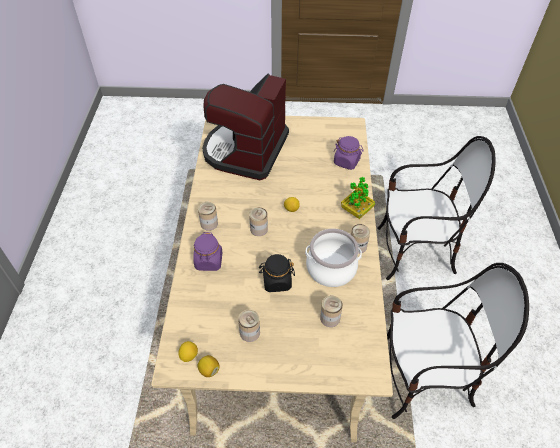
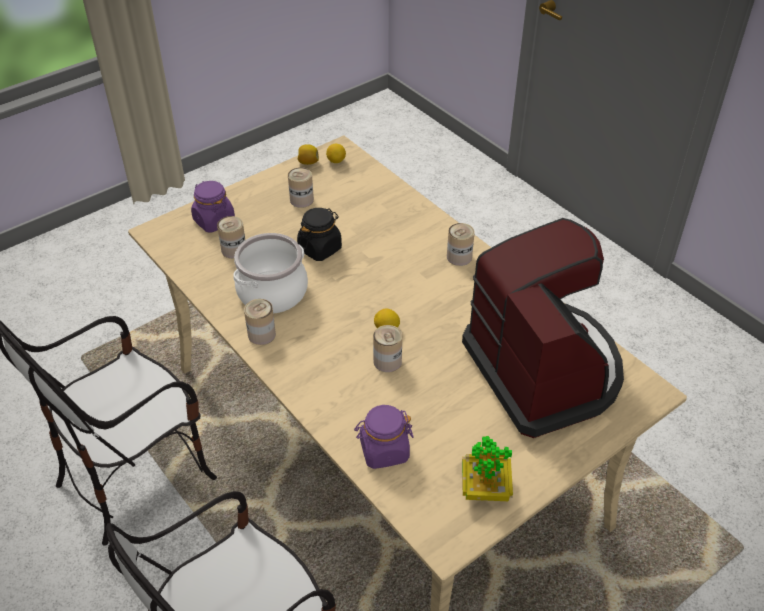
camera: 140 degrees right, 5 degrees down
purple jar [193,232,222,271] -> purple jar moved to [191,181,235,233]
can [249,207,268,236] -> can moved to [373,325,402,372]
potted plant [341,177,375,219] -> potted plant moved to [462,436,513,501]

